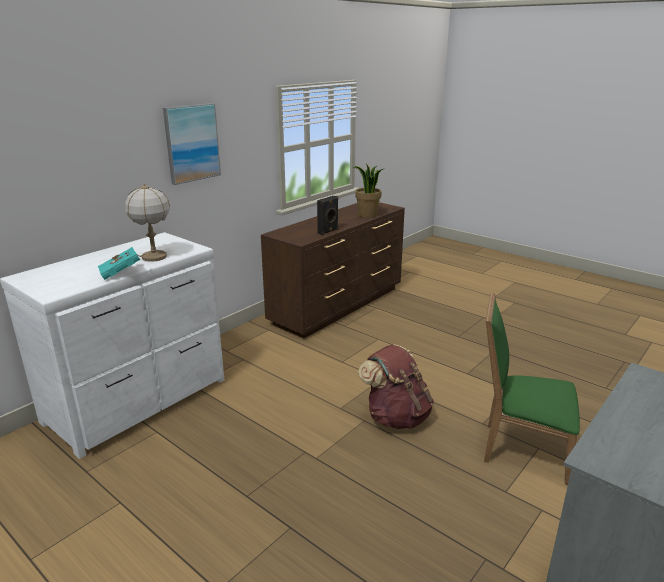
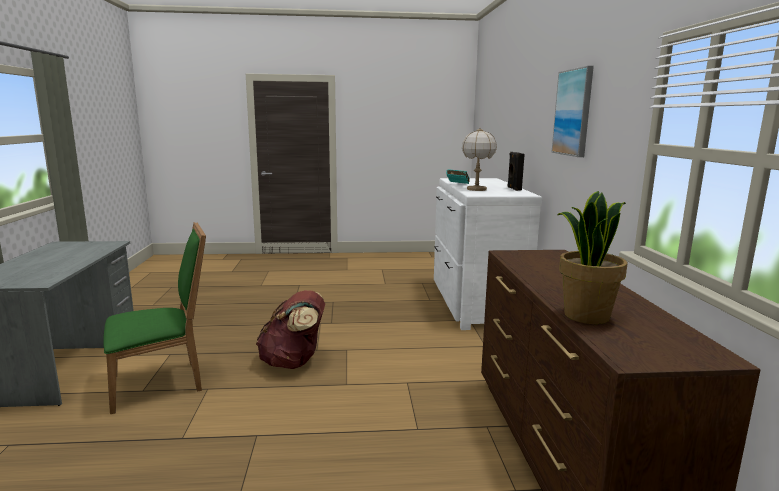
camera: 135 degrees right, 10 degrees down
black speaker [317,196,338,235] -> black speaker moved to [507,152,525,191]

